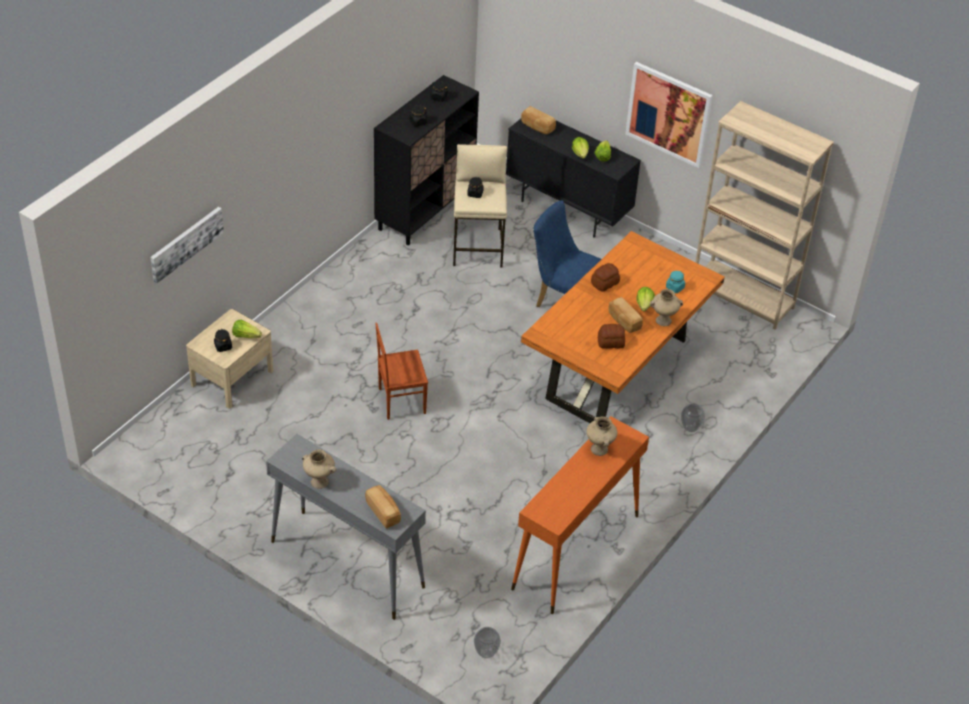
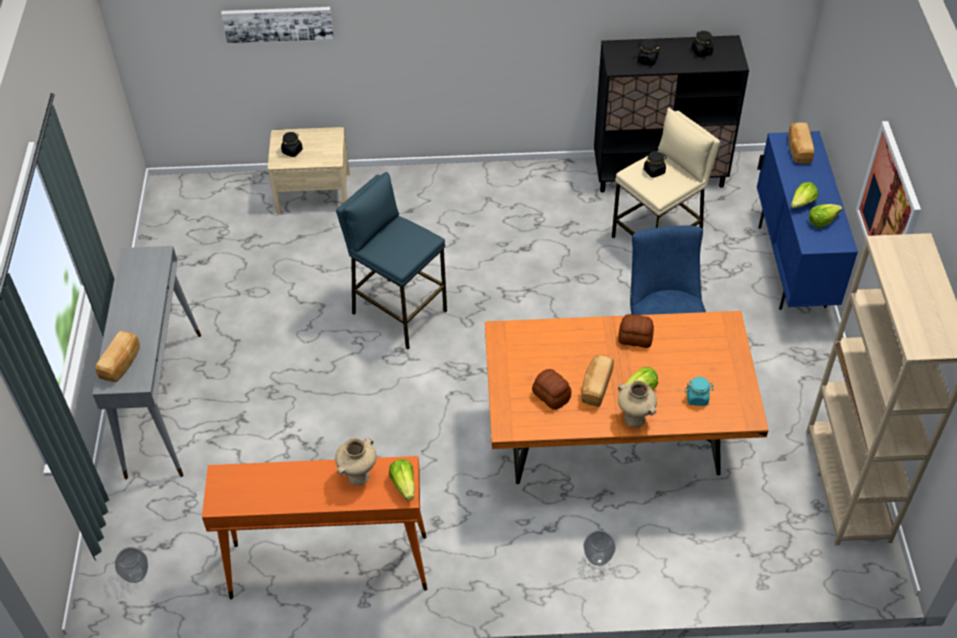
camera: 55 degrees right, 5 degrees up
lettuce [232,320,262,338] -> lettuce moved to [389,459,414,501]
beige vase [302,450,337,489] -> none
brown chair [375,323,428,420] -> blue stool [336,172,447,349]
black cabinet [506,119,641,238] -> blue cabinet [757,131,858,310]

